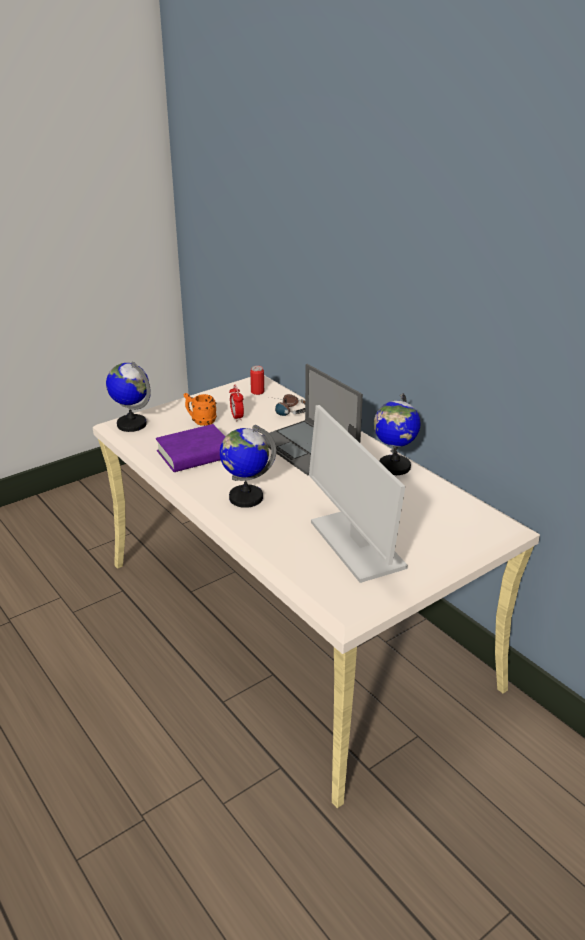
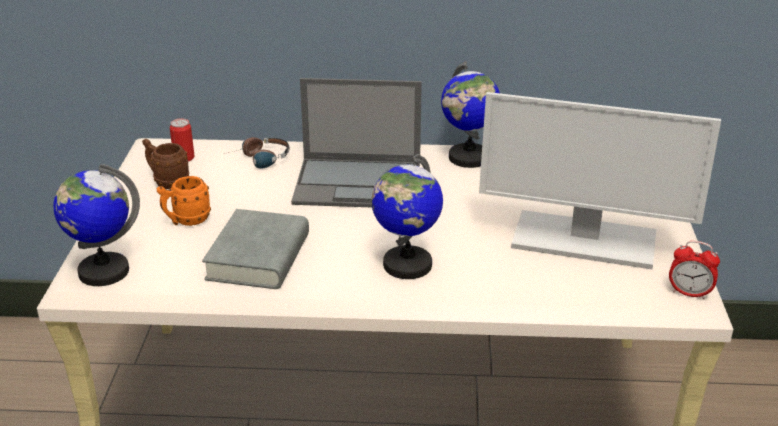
camera: 50 degrees left, 0 degrees up
purple book [156,424,225,472] -> grey book [202,209,309,289]
alarm clock [229,385,244,421] -> alarm clock moved to [669,241,720,299]
none -> brown mug [142,139,189,189]

